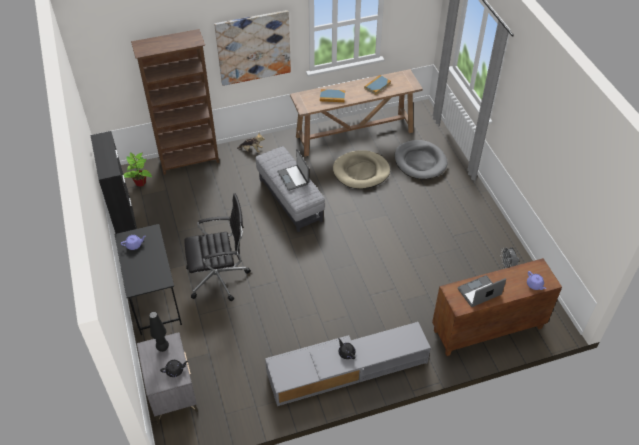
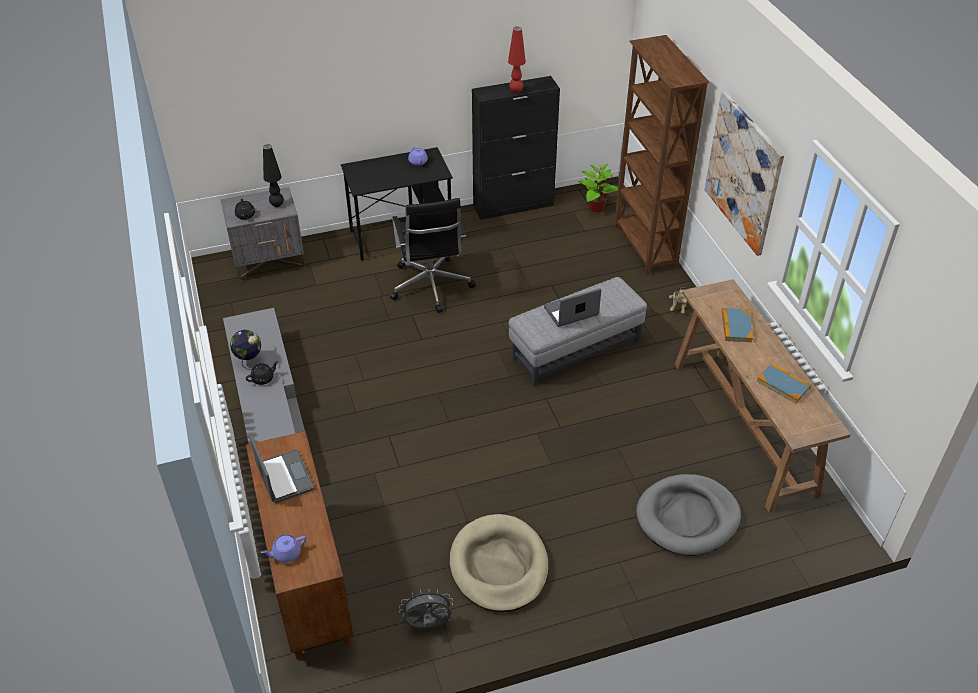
camera: 90 degrees right, 5 degrees down
beige dog bed [333,150,390,189] -> beige dog bed moved to [450,514,549,612]
none -> globe [230,330,261,370]
none -> red table lamp [508,27,526,93]

